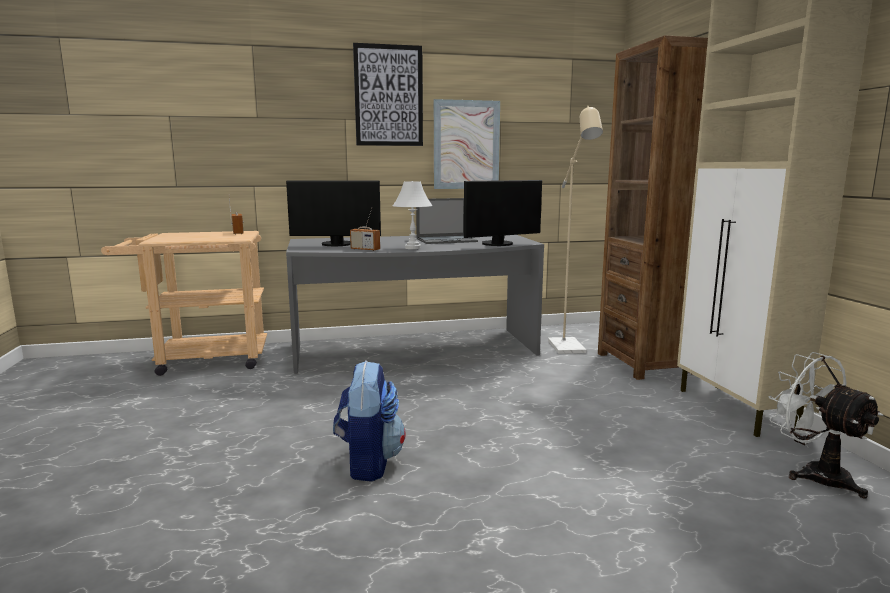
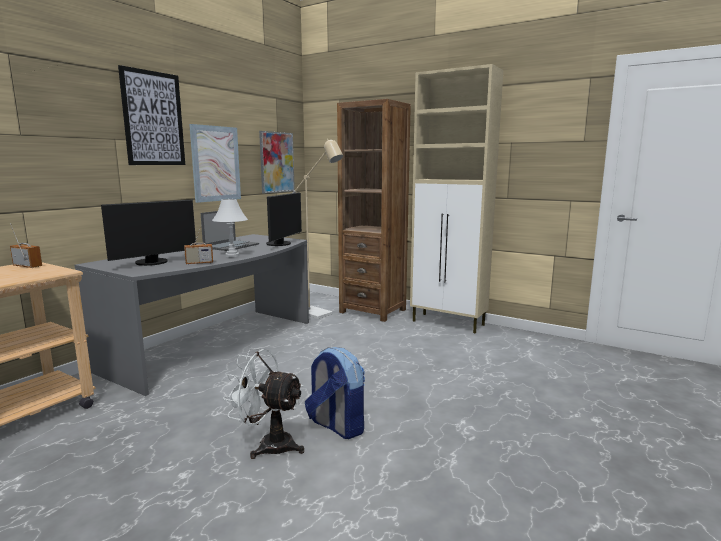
camera: 45 degrees left, 0 degrees up
white fan [768,352,883,498] -> white fan moved to [223,348,304,459]
none -> picture [259,131,295,193]

